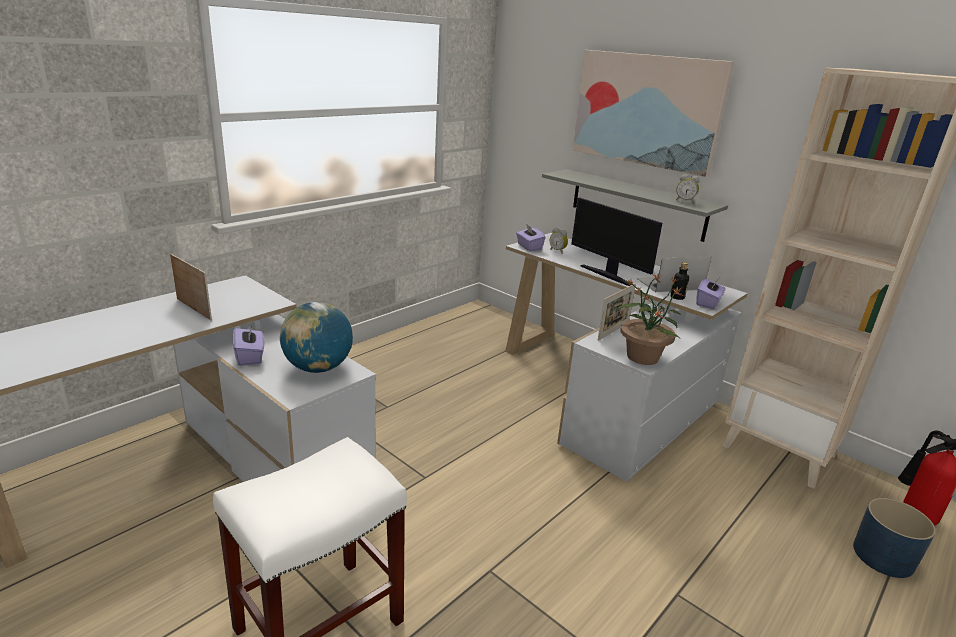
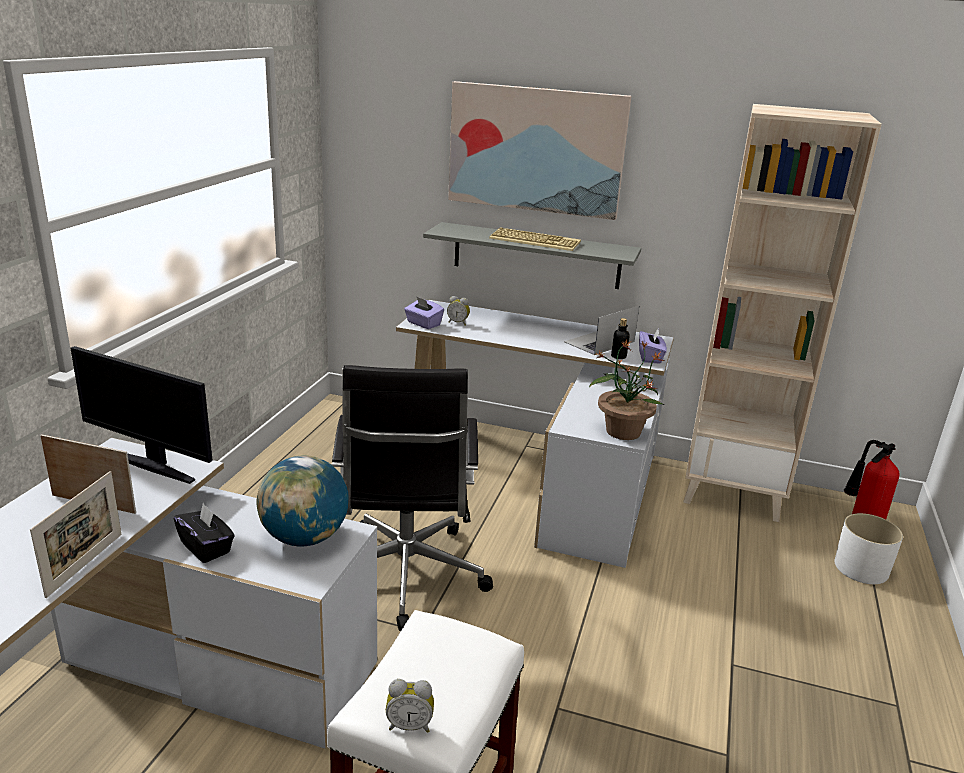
camera: 25 degrees left, 0 degrees up
purple tissue box [233,323,264,366] -> black tissue box [174,503,235,563]
monitor [571,197,662,286] -> monitor moved to [71,346,213,484]
picture frame [597,283,636,341] -> picture frame moved to [30,471,122,598]
alarm clock [676,174,700,203] -> alarm clock moved to [386,679,434,733]
blue planter [853,498,936,578] -> white planter [834,513,903,584]
none -> black office chair [332,365,493,632]
none -> keyboard [489,228,581,251]

